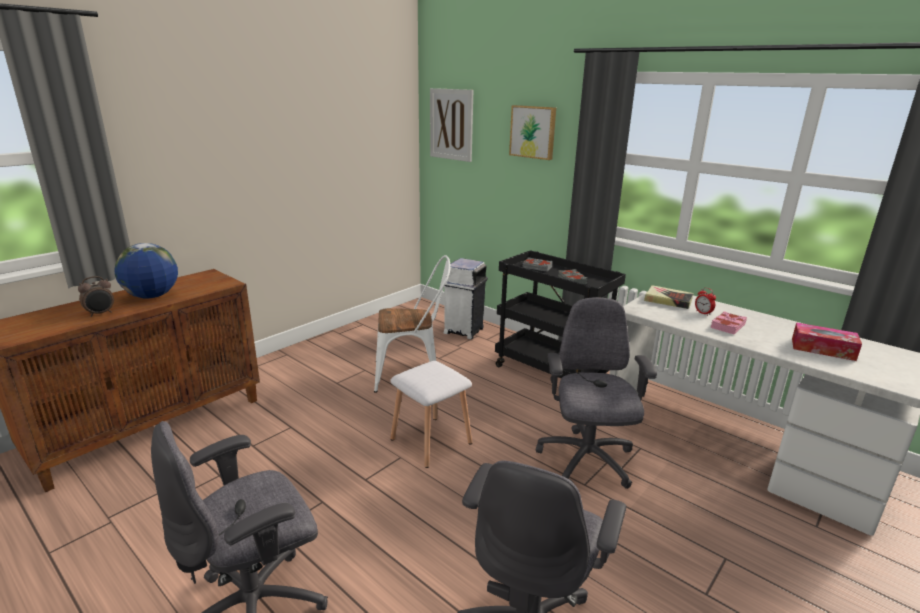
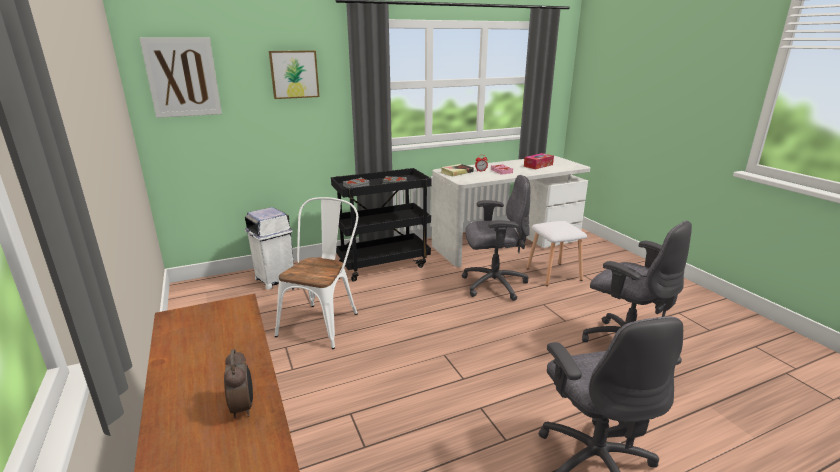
camera: 65 degrees left, 0 degrees up
globe [114,243,178,298] -> none
white stool [390,361,472,468] -> white stool moved to [526,221,587,286]
grey office chair [536,297,657,489] -> grey office chair turned 150 degrees clockwise [462,175,530,301]

